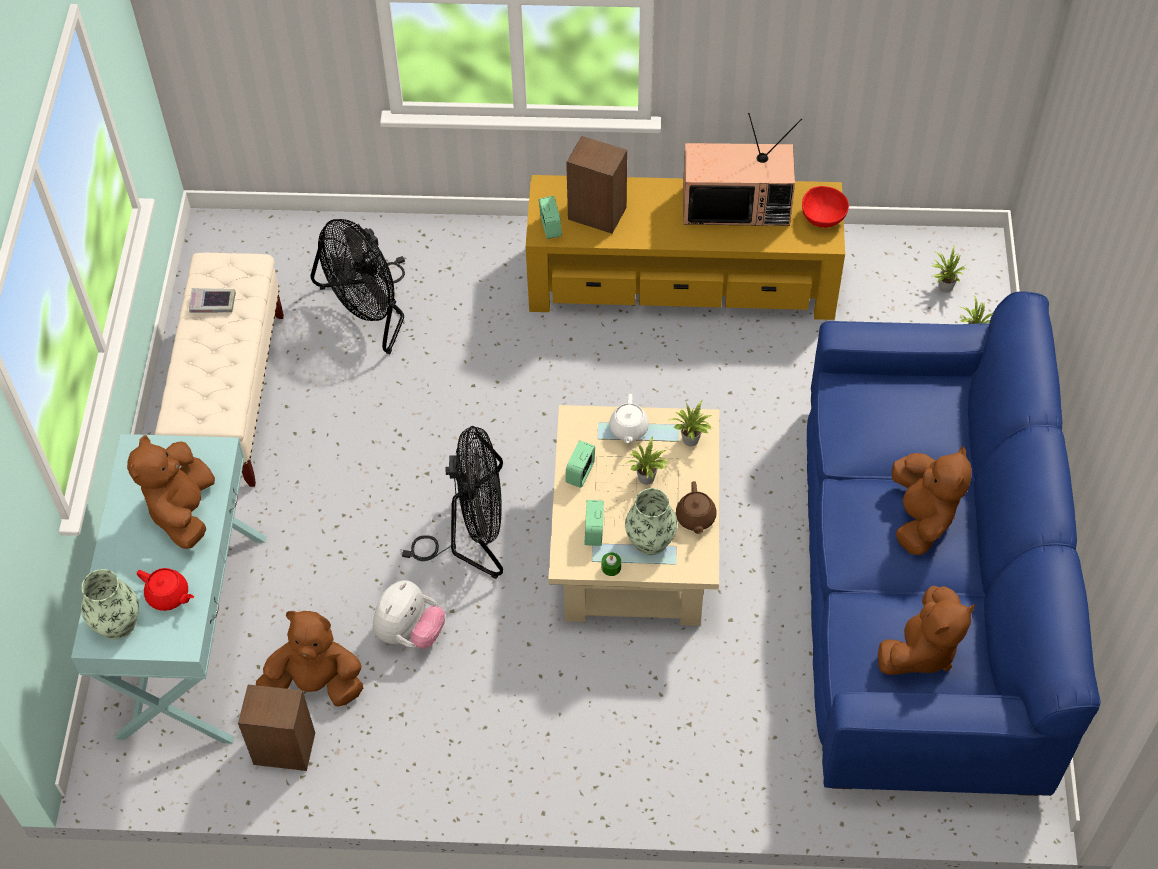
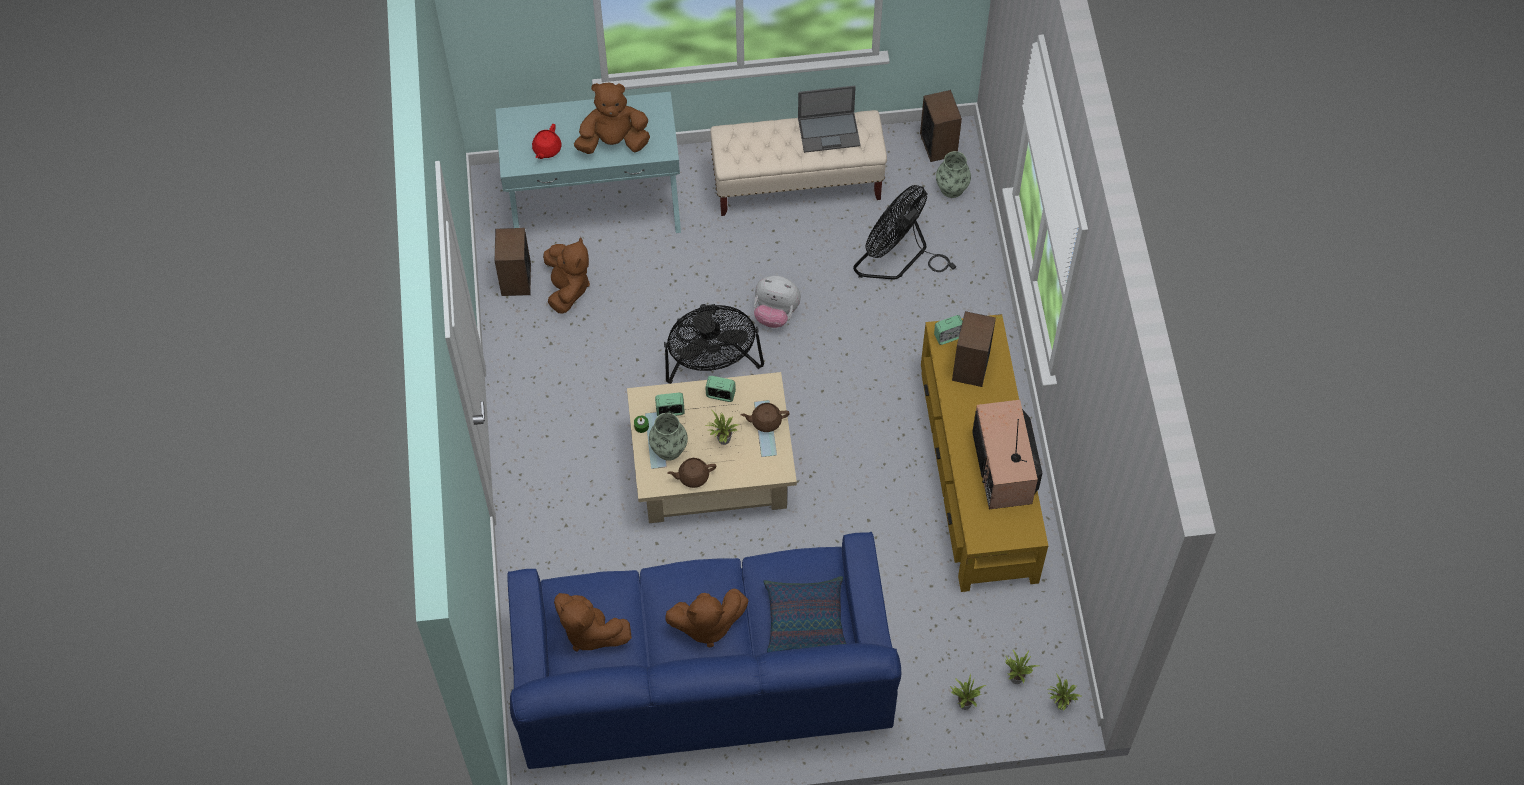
camera: 80 degrees right, 5 degrees up
vase [81,569,139,639] -> vase moved to [936,151,971,198]
book [189,288,236,313] -> laptop [798,86,861,153]
plush toy [373,580,445,649] -> plush toy moved to [754,275,801,328]
white teapot [609,394,649,444] -> brown teapot [741,403,790,432]
potted plant [669,400,713,446] -> potted plant moved to [1048,673,1081,710]
red bowl [802,186,849,228] -> none
none -> blue pillow [763,576,846,652]
none -> speaker [920,90,962,162]

